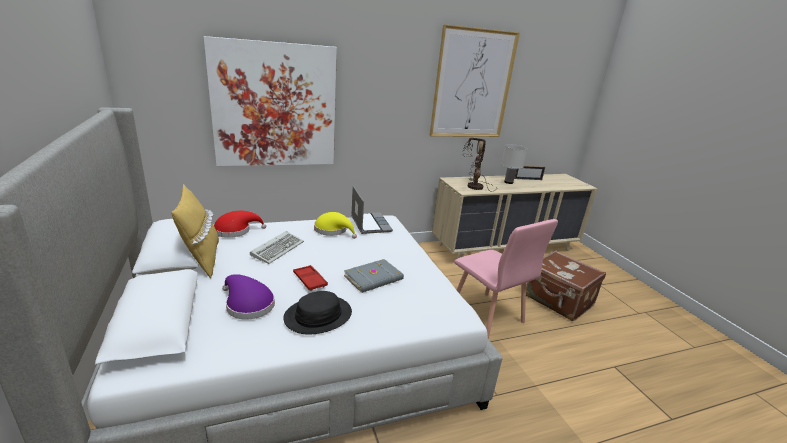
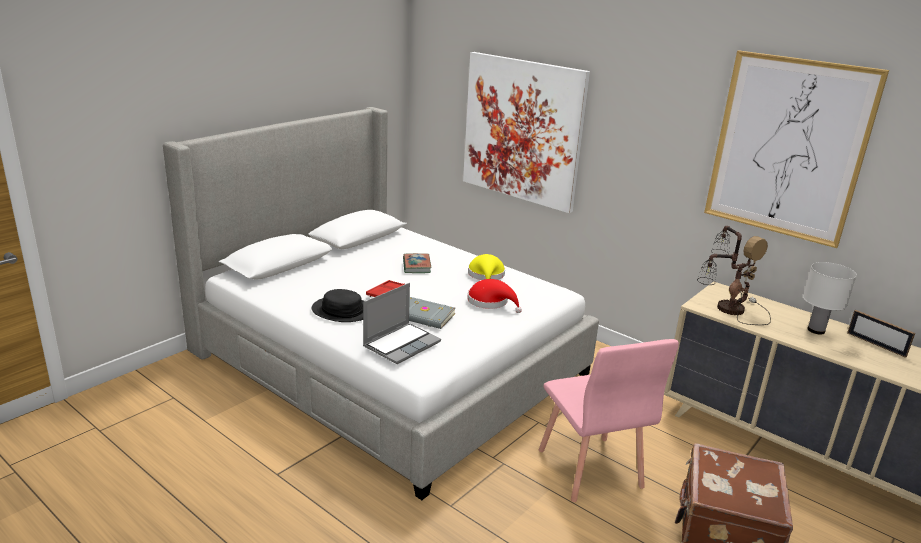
camera: 60 degrees right, 0 degrees up
yellow pillow [171,184,219,278] -> none
red hat [214,211,266,238] -> red hat moved to [468,279,522,313]
purple hat [222,274,275,320] -> none
keyboard [250,231,304,264] -> book [403,253,431,273]
laptop [351,186,393,234] -> laptop moved to [363,283,441,364]
pink chair [454,219,558,338] -> pink chair turned 45 degrees counterclockwise [539,339,679,502]

